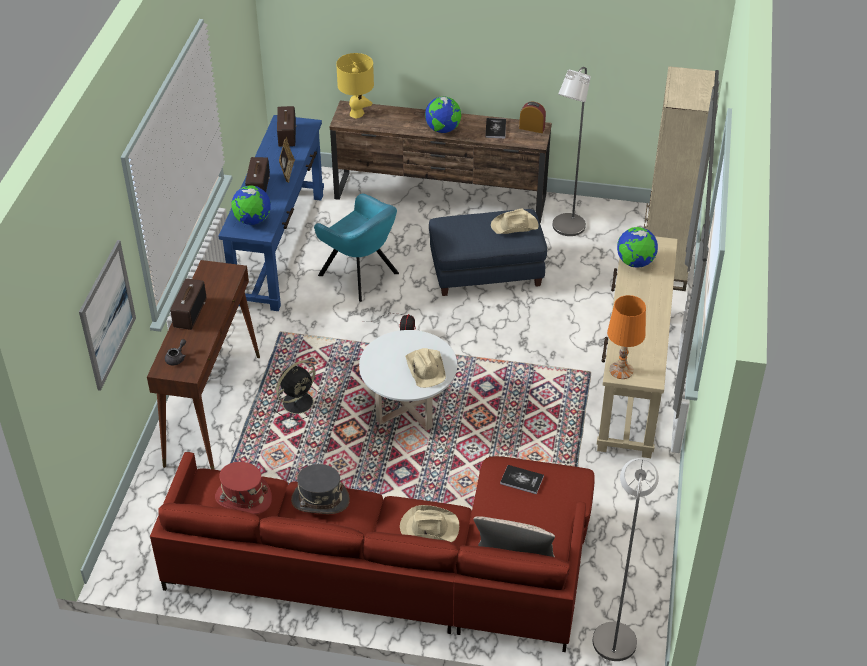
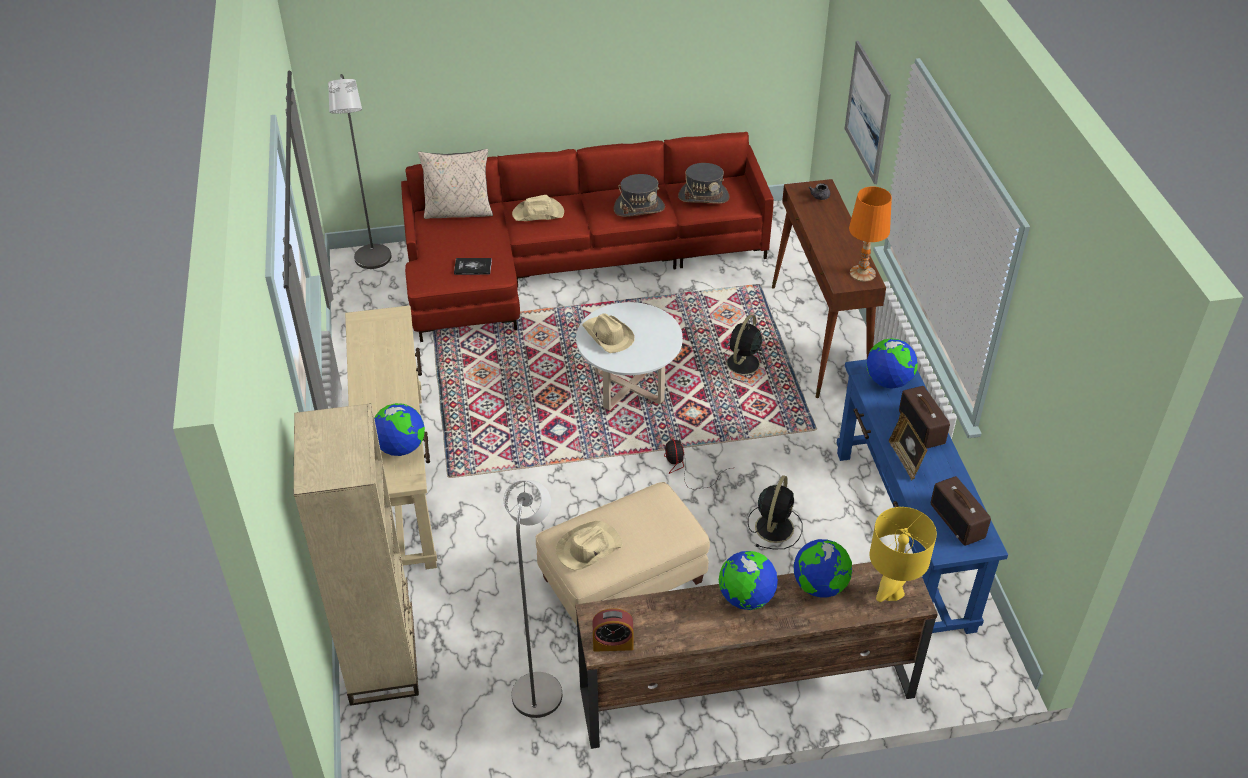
camera: 160 degrees right, 0 degrees up
radio [170,278,207,330] -> none
red hat [215,462,272,514] -> grey hat [678,163,729,204]
turquoise armchair [314,194,399,302] -> black fan [748,475,803,549]
blue ottoman [429,209,547,296] -> beige ottoman [536,482,710,626]
book [485,118,506,138] -> none
orange table lamp [607,295,646,379] -> orange table lamp moved to [849,186,892,282]
none -> globe [793,539,852,598]

